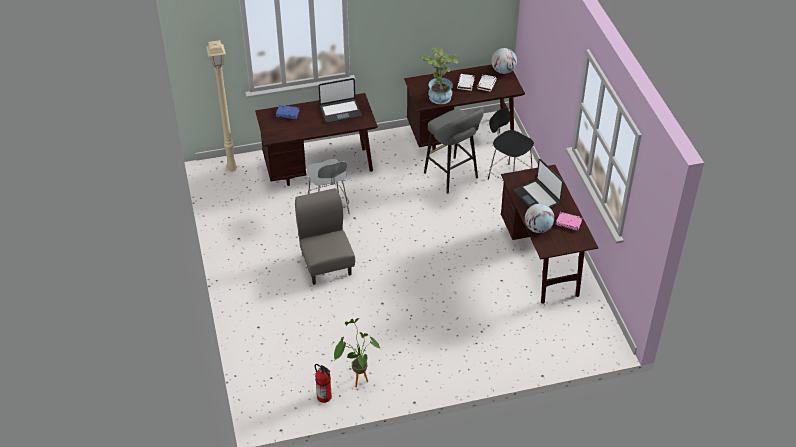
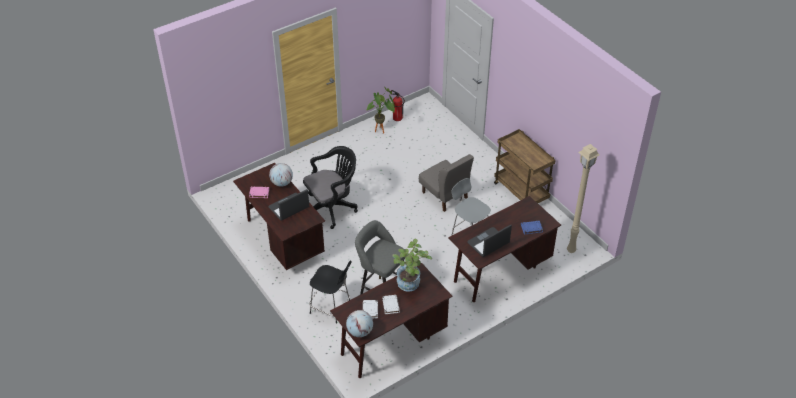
camera: 160 degrees right, 0 degrees up
laptop [514,159,564,208] -> laptop turned 75 degrees counterclockwise [268,189,309,221]
none -> black office chair [303,146,358,229]
none -> brown cart [494,129,556,203]

